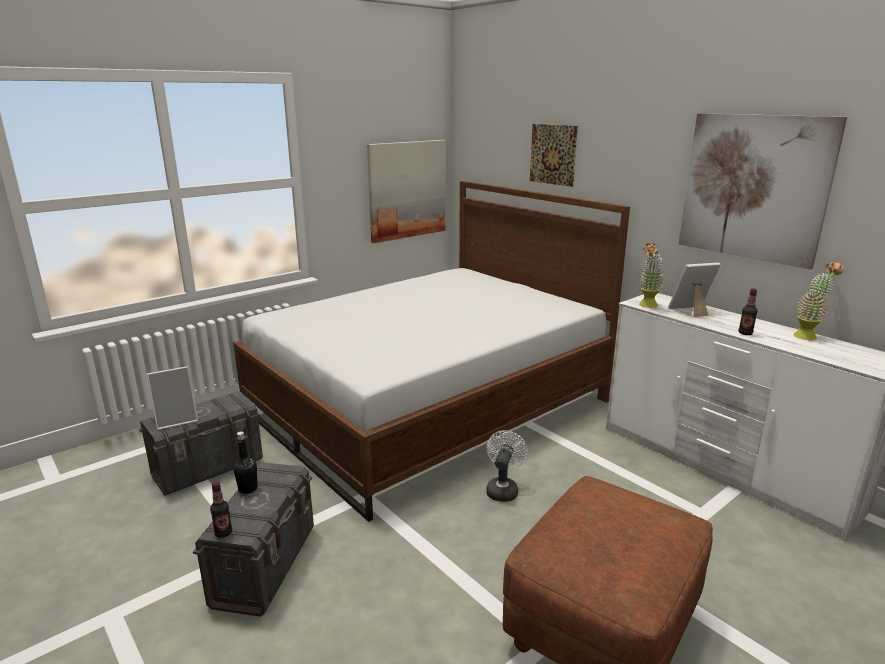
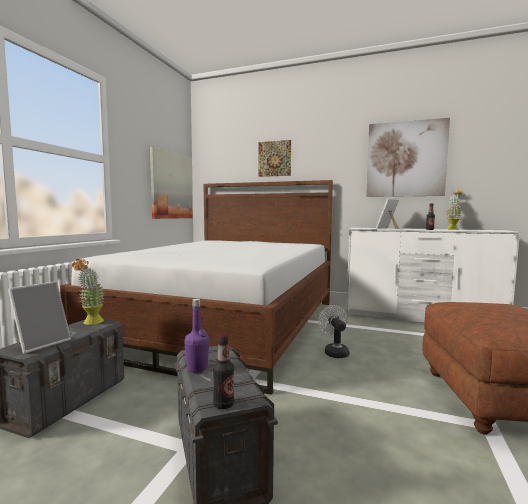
camera: 30 degrees left, 15 degrees down
black bottle [233,431,257,494] -> purple bottle [184,299,209,372]
potted plant [639,243,664,308] -> potted plant moved to [72,259,105,325]

